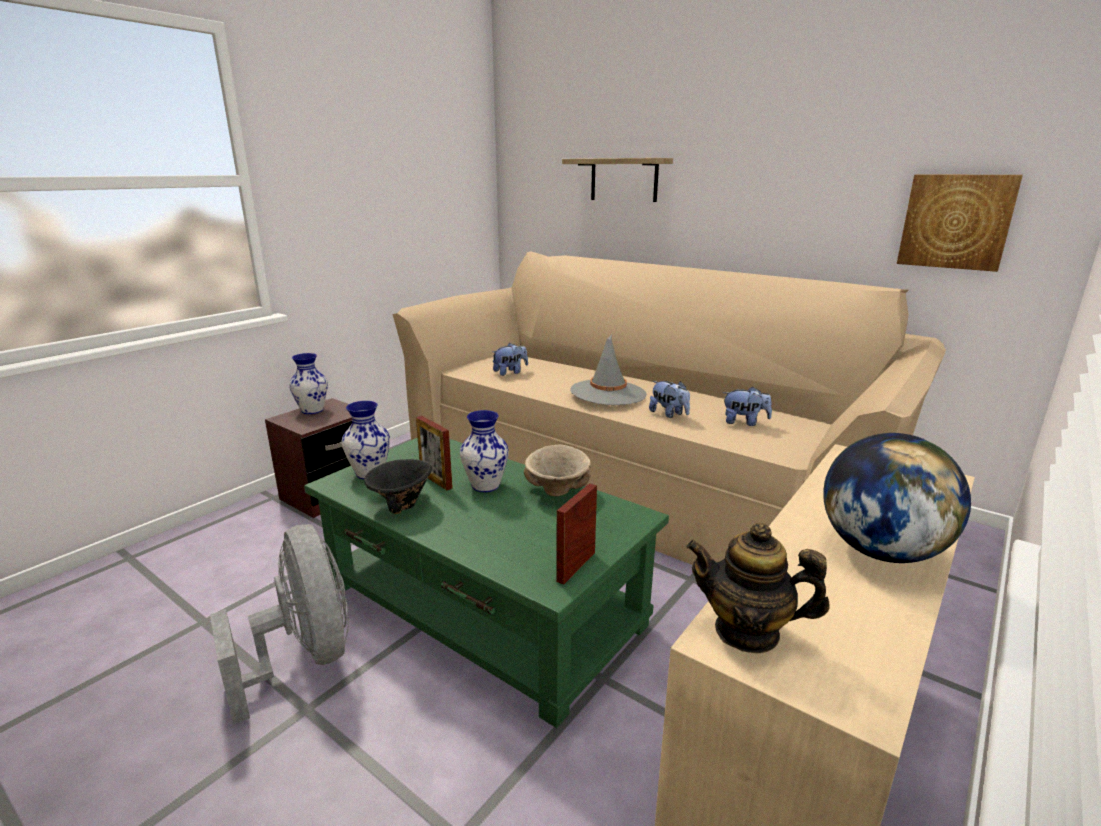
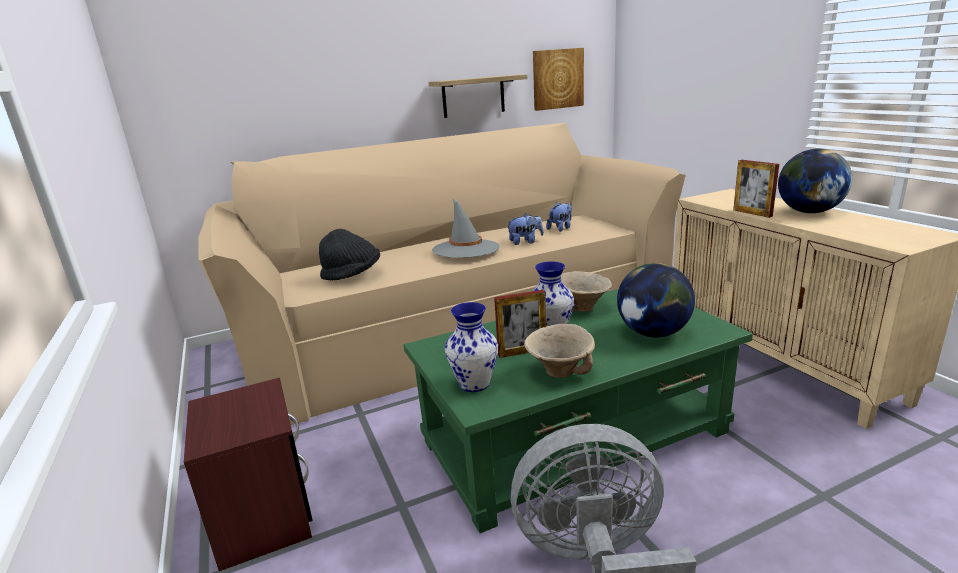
camera: 60 degrees left, 0 degrees up
vase [289,353,328,414] -> none
black bowl [364,459,432,514] -> beige bowl [524,324,595,378]
plush toy [492,343,528,376] -> black hat [319,229,380,281]
picture frame [556,483,597,585] -> picture frame moved to [733,160,779,218]
shelf [562,158,673,202] -> shelf moved to [429,74,528,118]
teapot [686,523,830,654] -> none
none -> globe [617,263,695,337]

